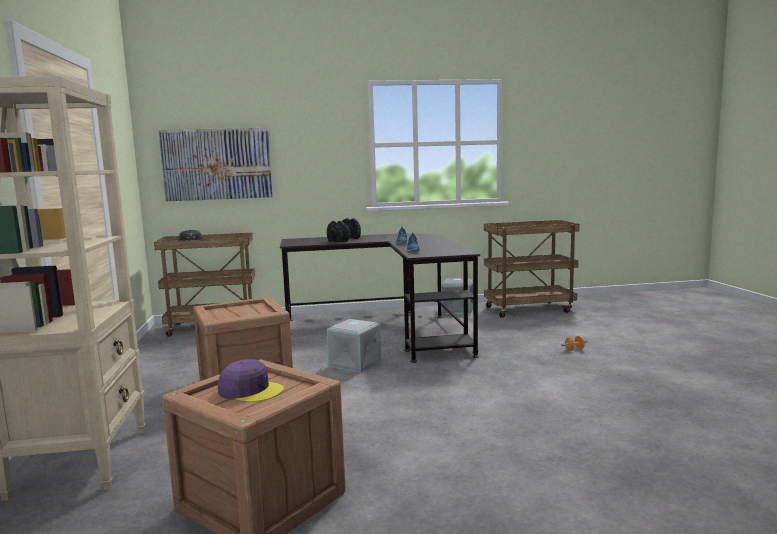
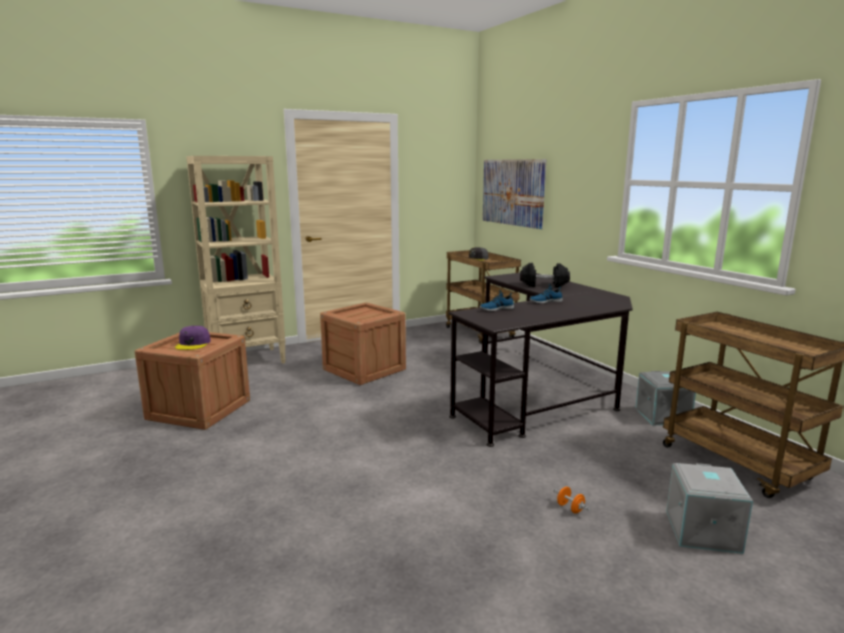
camera: 70 degrees right, 5 degrees up
grey storage box [327,319,382,373] -> grey storage box moved to [666,463,753,554]

